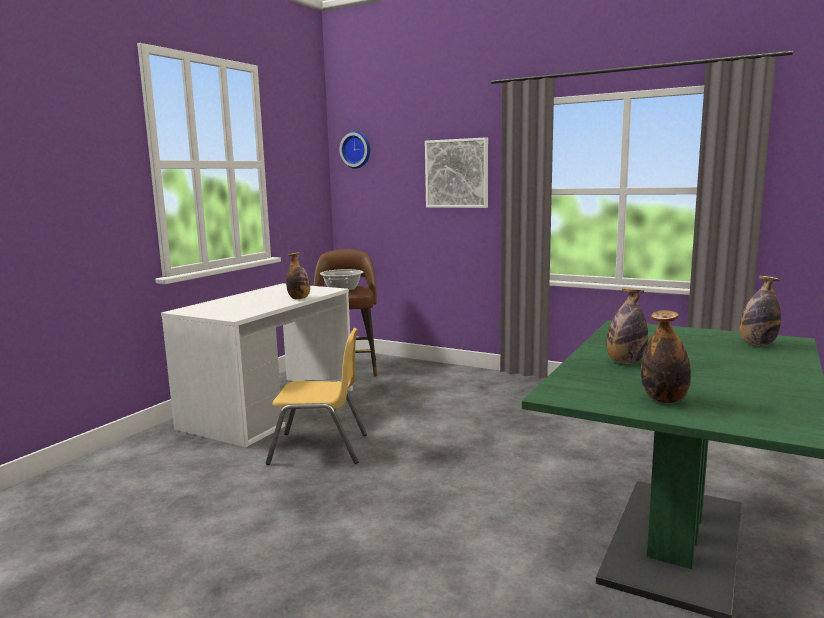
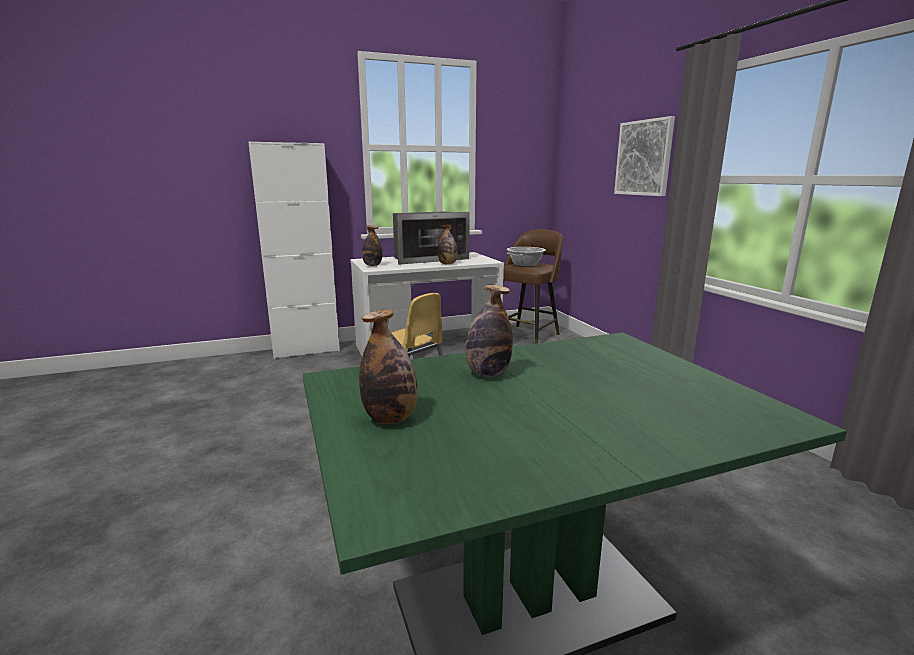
camera: 40 degrees right, 5 degrees up
wall clock [339,131,370,169] -> none
bottle [739,276,781,346] -> bottle moved to [362,225,383,266]
none -> white cabinet [248,142,340,359]
none -> microwave [393,211,470,265]

